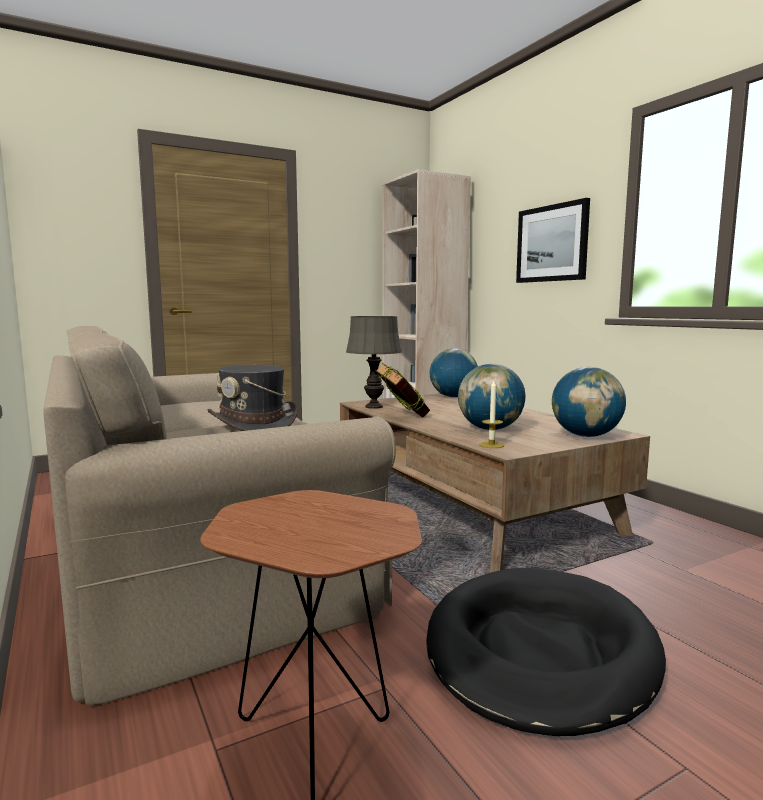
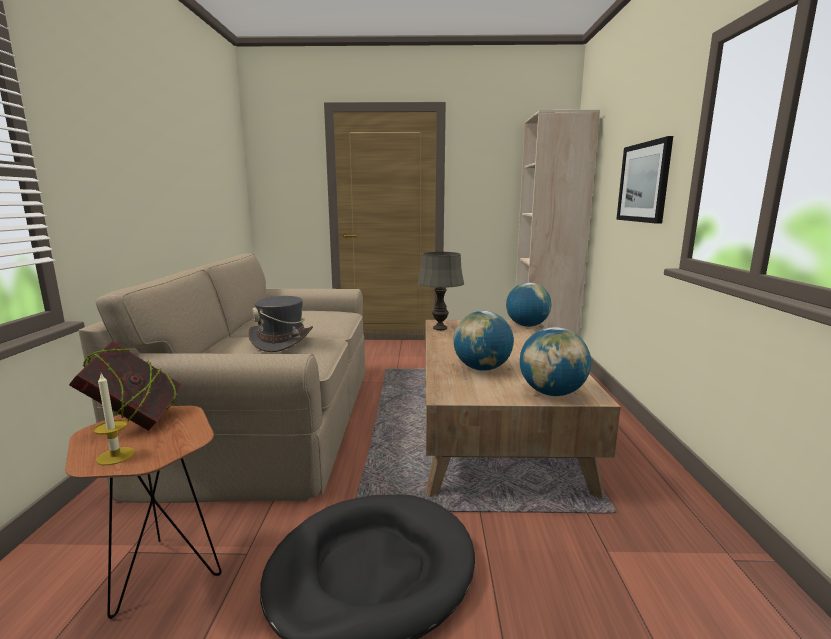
camera: 30 degrees right, 5 degrees up
book [375,363,430,418] -> book moved to [69,341,182,431]
candle [479,380,504,448] -> candle moved to [93,374,135,465]

